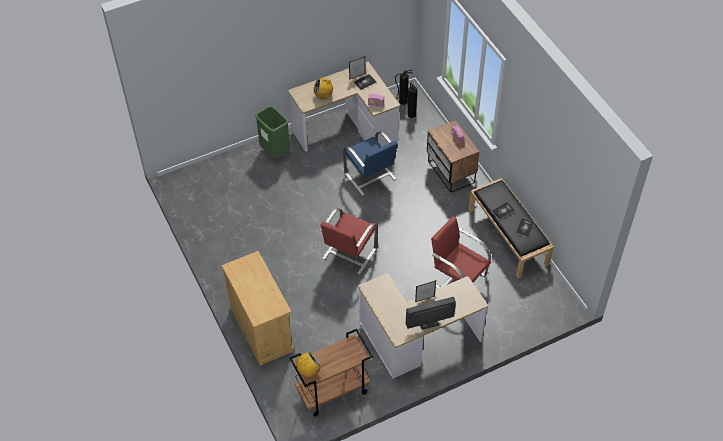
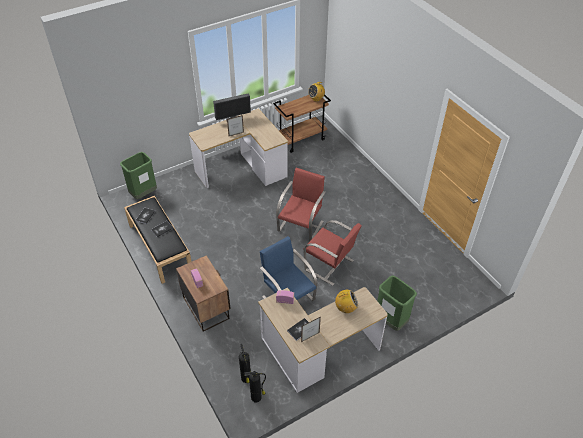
camera: 175 degrees right, 5 degrees down
beige cabinet [222,251,294,366] -> none
red chair [431,216,491,289] -> red chair moved to [303,220,362,286]
none -> green trash can [120,152,157,199]

